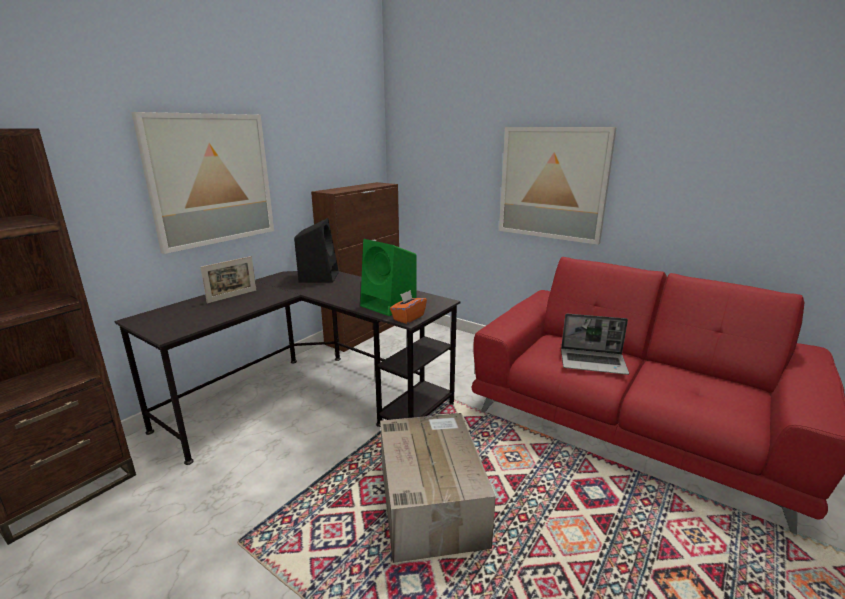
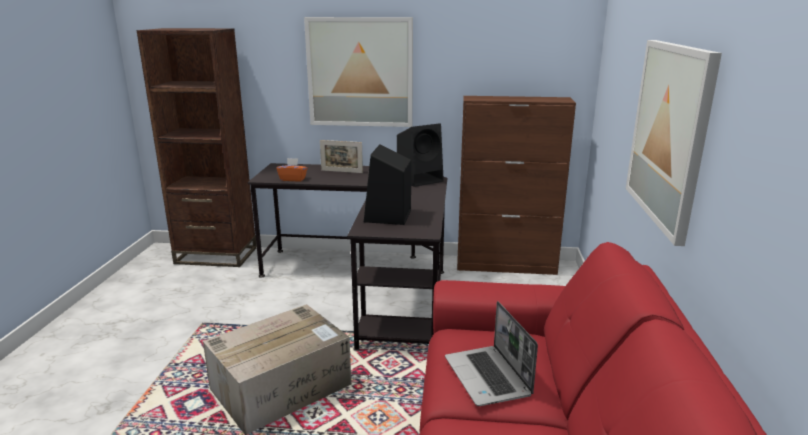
camera: 60 degrees right, 0 degrees up
green speaker [360,239,417,316] -> black speaker [364,145,411,225]
orange tissue box [390,290,427,324] -> orange tissue box moved to [276,158,307,182]

